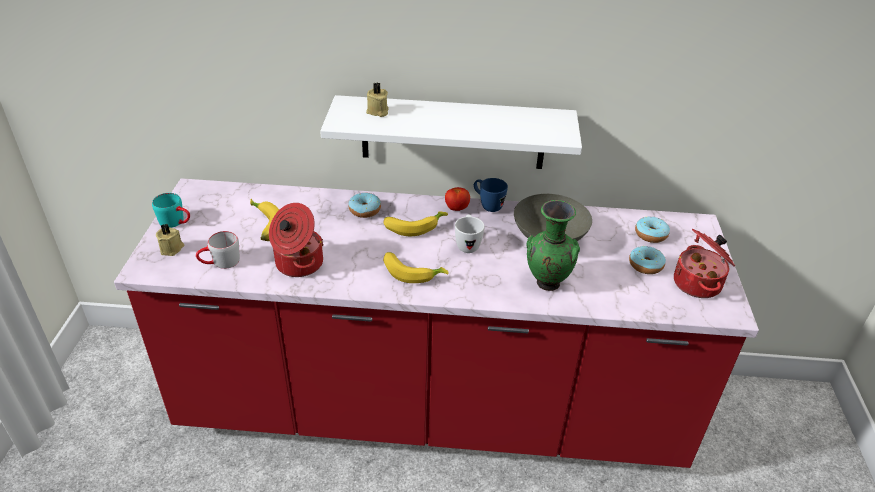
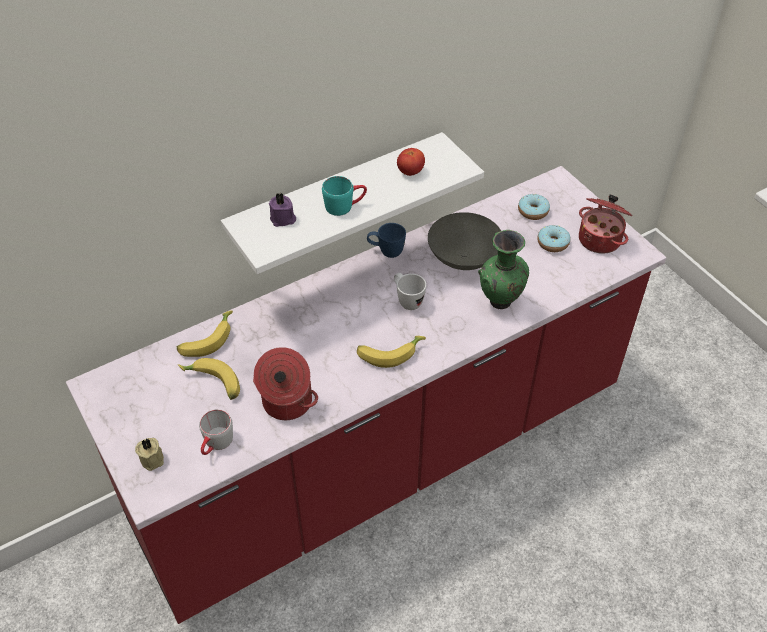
camera: 35 degrees left, 10 degrees up
turquoise mug [152,193,190,228] -> turquoise mug moved to [322,176,367,216]
donut [348,193,381,218] -> none
beige candle [366,83,389,117] -> purple candle [269,193,296,227]
banana [383,212,448,236] -> banana moved to [177,310,233,357]
tomato [445,187,470,211] -> tomato moved to [397,148,425,176]

